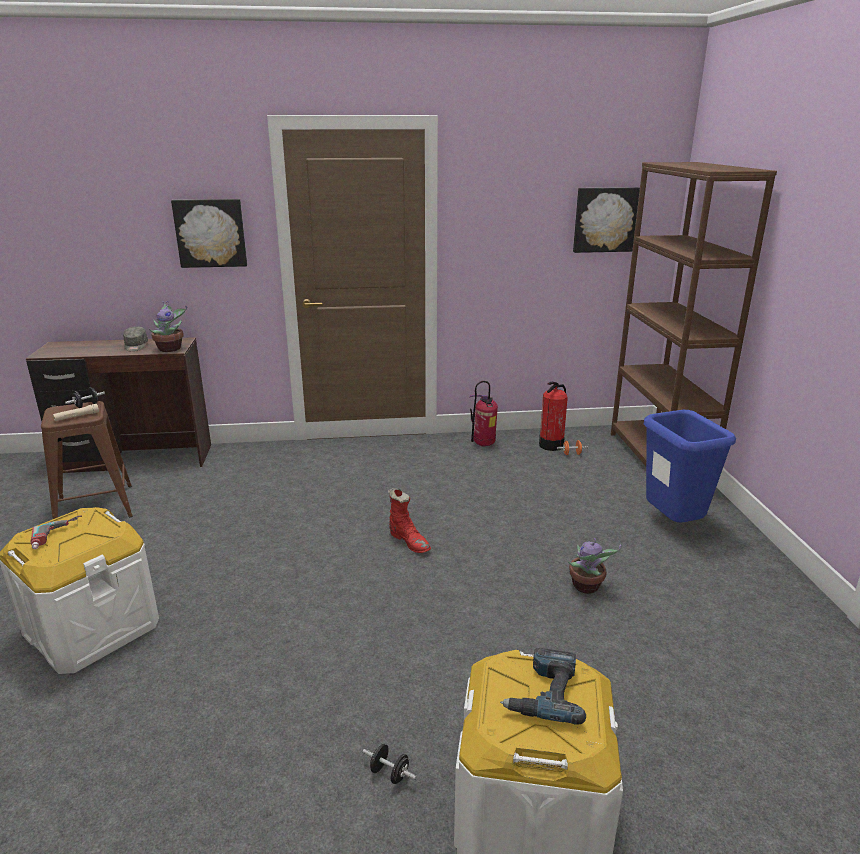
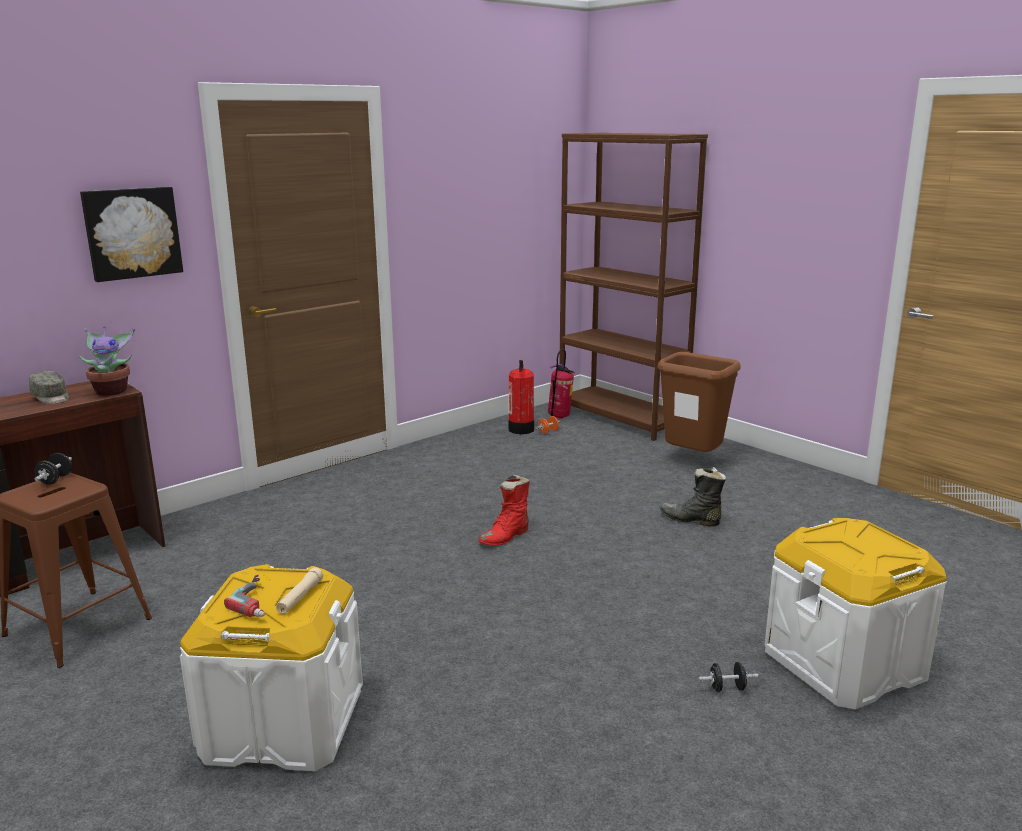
camera: 35 degrees left, 5 degrees down
beige flashlight [53,404,99,421] -> beige flashlight moved to [276,568,323,614]
red boot [388,488,431,553] -> red boot turned 120 degrees clockwise [478,474,530,546]
fire extinguisher [469,381,498,447] -> fire extinguisher moved to [548,349,575,419]
power drill [500,648,586,725] -> none
potted plant [568,538,621,594] -> black boot [660,467,726,526]
picture [573,187,640,253] -> none
blue trash can [644,410,736,523] -> brown trash can [658,352,741,452]

